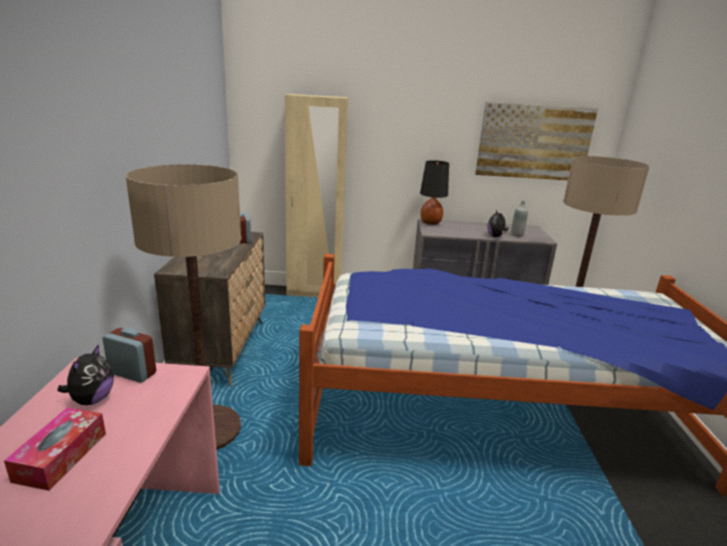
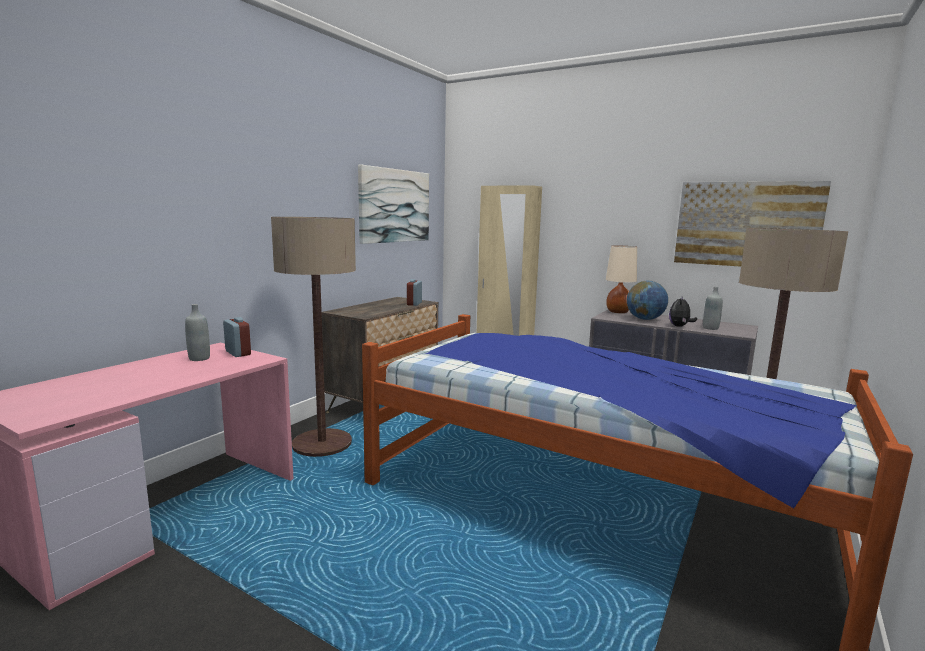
camera: 30 degrees right, 10 degrees down
tissue box [4,407,106,491] -> none
plush toy [57,344,114,405] -> grey bottle [185,304,210,361]
black table lamp [420,160,449,225] -> beige table lamp [606,246,637,313]
none -> picture [358,165,429,244]
none -> globe [627,281,668,320]

